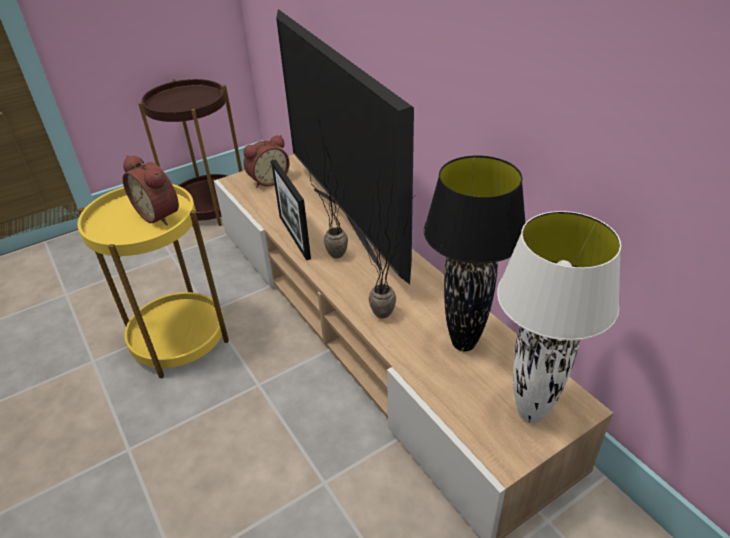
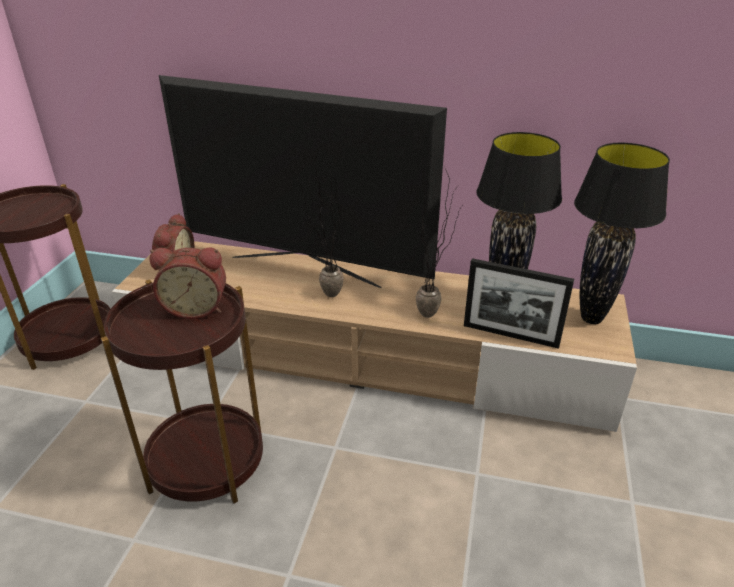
camera: 45 degrees left, 5 degrees down
yellow side table [77,184,229,378] -> brown side table [101,279,263,504]
picture frame [271,159,311,260] -> picture frame moved to [464,258,574,349]
white table lamp [497,211,621,423] -> black table lamp [574,143,670,324]

